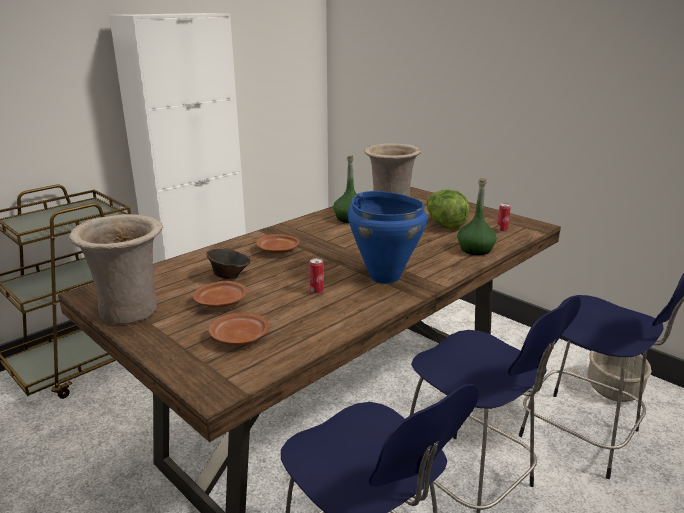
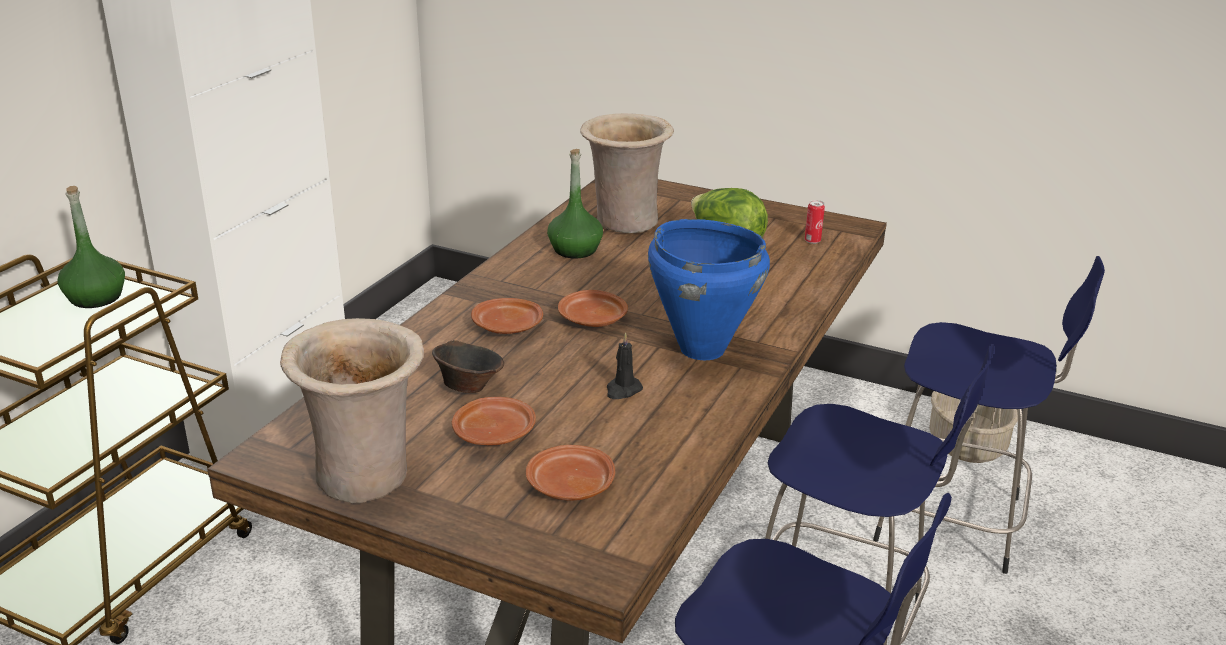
camera: 20 degrees left, 5 degrees up
can [310,258,324,294] -> black candle [607,332,643,399]
green bottle [457,178,497,255] -> green bottle moved to [57,186,125,308]
none -> brown plate [558,290,628,327]

